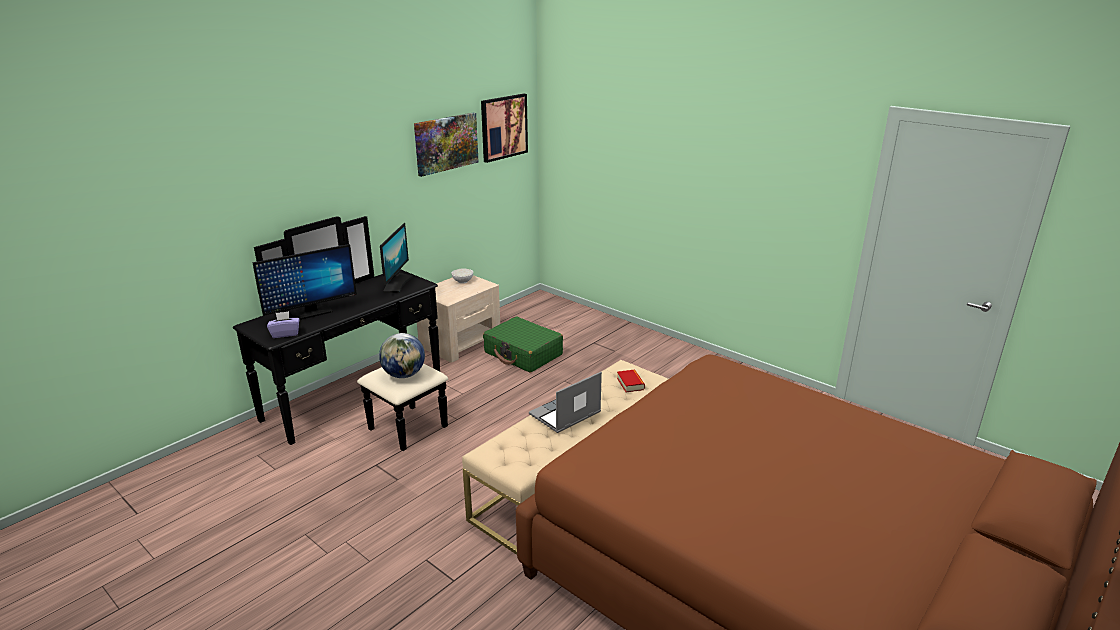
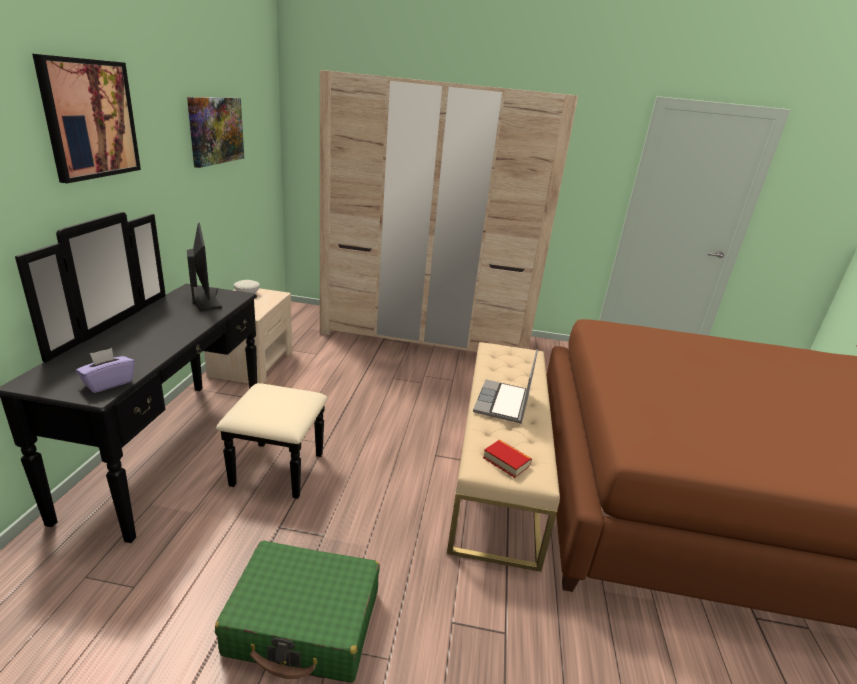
camera: 35 degrees left, 0 degrees up
monitor [252,244,357,320] -> none
globe [379,333,425,378] -> none
picture [481,94,528,163] -> picture moved to [32,54,141,183]
green suitcase [483,316,563,373] -> green suitcase moved to [215,541,380,683]
book [617,370,645,392] -> book moved to [483,440,532,478]
none -> beige wardrobe [320,70,578,352]

